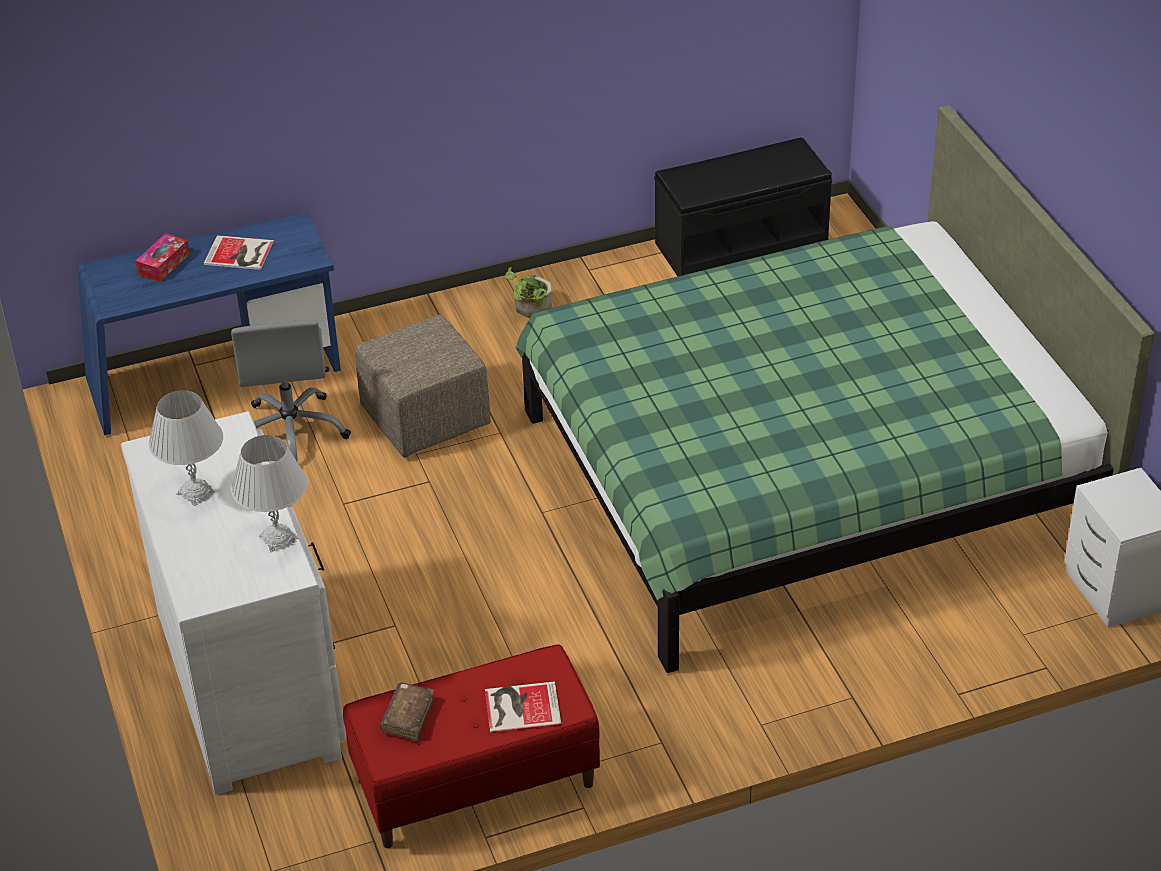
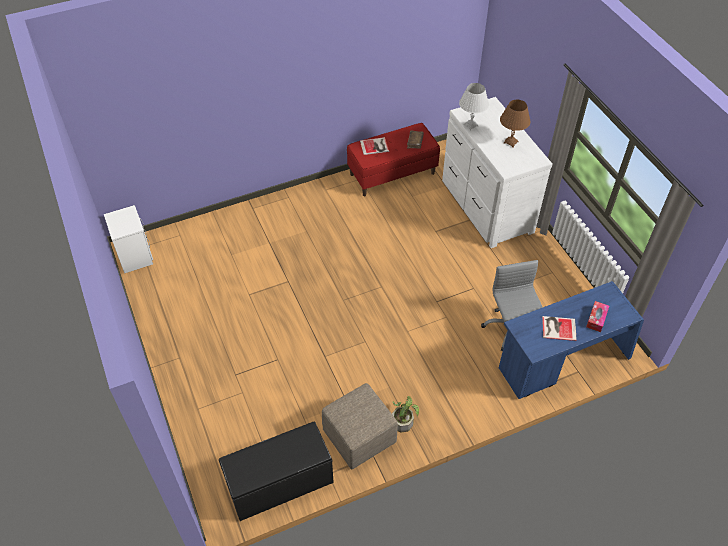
camera: 175 degrees right, 10 degrees up
white table lamp [149,390,223,506] -> brown table lamp [500,100,531,148]
beige ottoman [355,315,491,458] -> beige ottoman moved to [322,383,398,470]
green bed [515,105,1154,673] -> none

